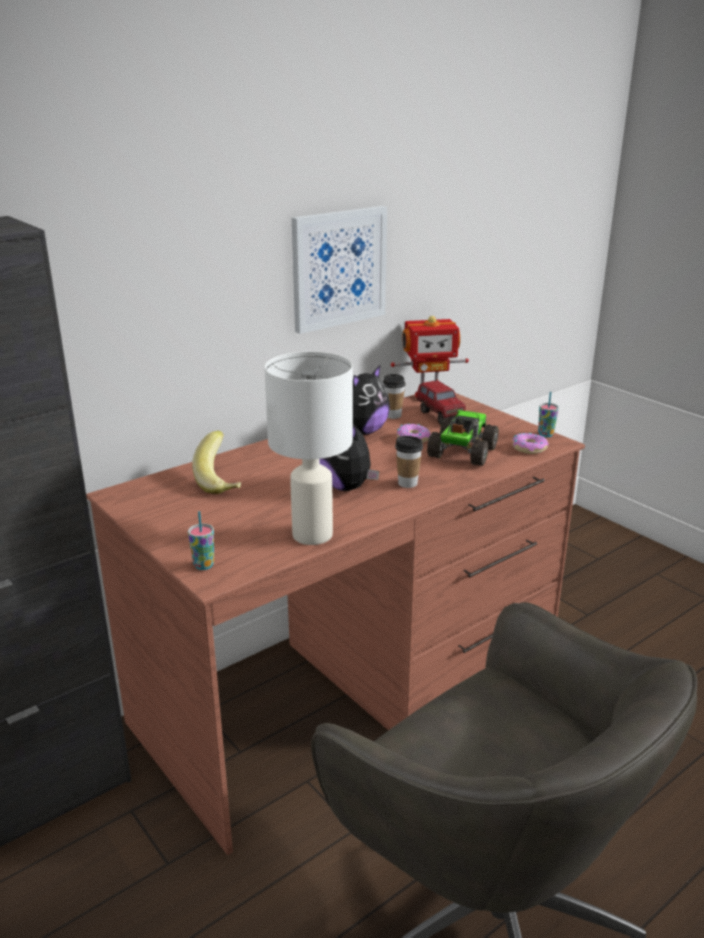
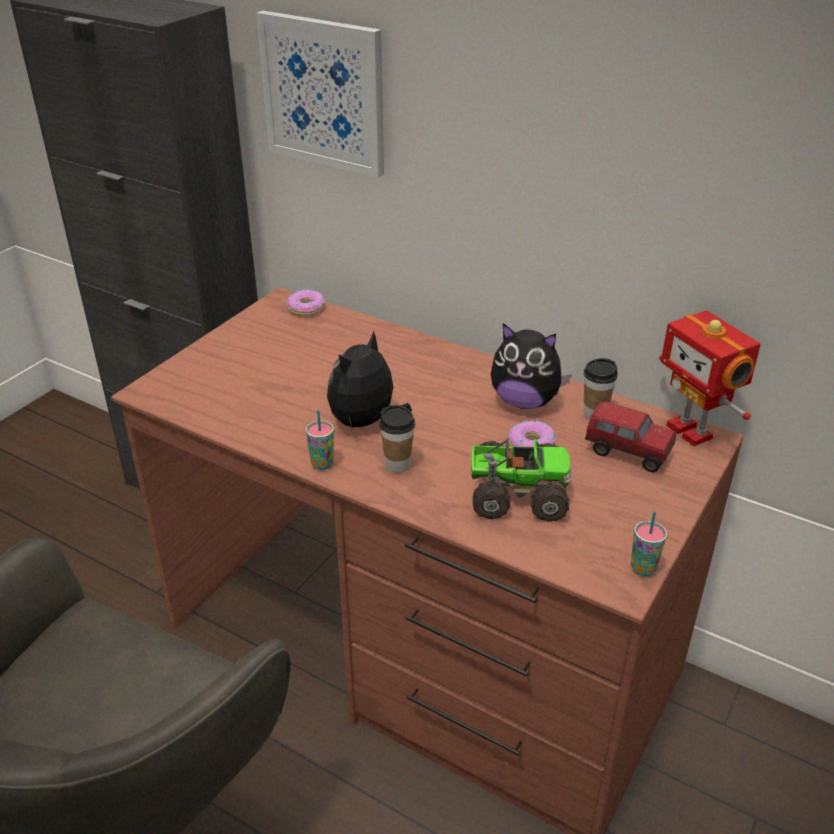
camera: 70 degrees right, 10 degrees up
cup [188,511,214,570] -> cup moved to [306,410,334,470]
banana [192,431,241,494] -> none
white table lamp [264,352,353,545] -> none
picture [292,206,387,334] -> picture moved to [256,11,384,178]
toy truck [417,380,466,425] -> toy truck turned 105 degrees counterclockwise [585,401,676,472]
donut [512,433,549,454] -> donut moved to [286,289,325,316]

